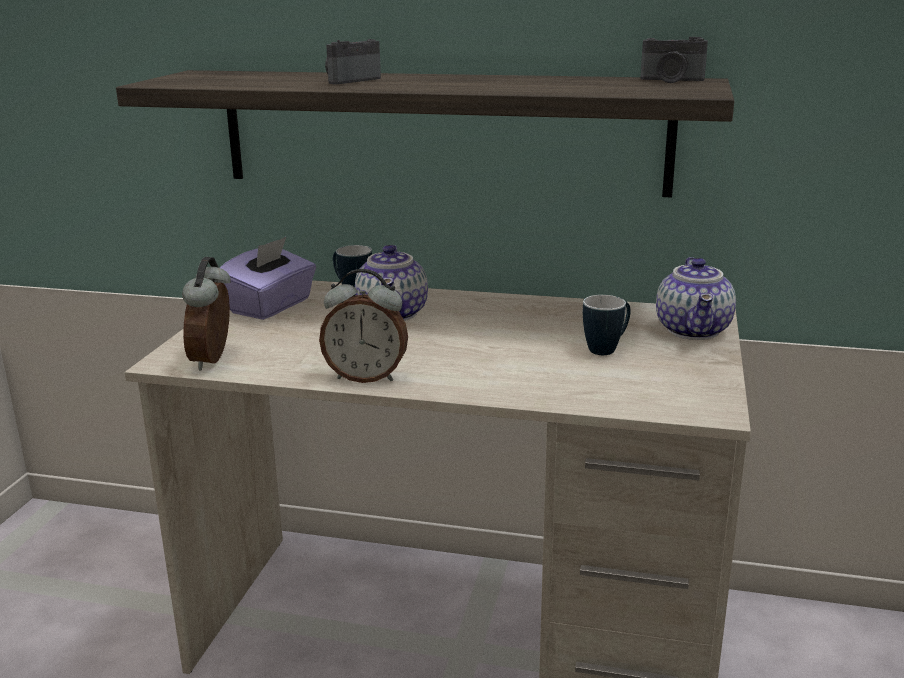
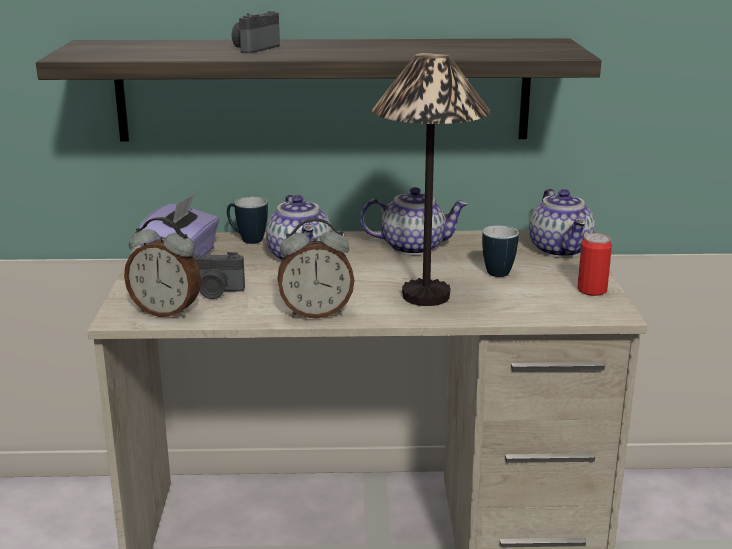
camera: 15 degrees left, 0 degrees up
alarm clock [182,257,231,370] -> alarm clock turned 60 degrees counterclockwise [124,217,201,318]
camera [641,37,708,83] -> camera moved to [192,252,245,299]
none -> teapot [360,187,468,255]
none -> table lamp [372,53,490,306]
none -> can [577,233,612,296]

